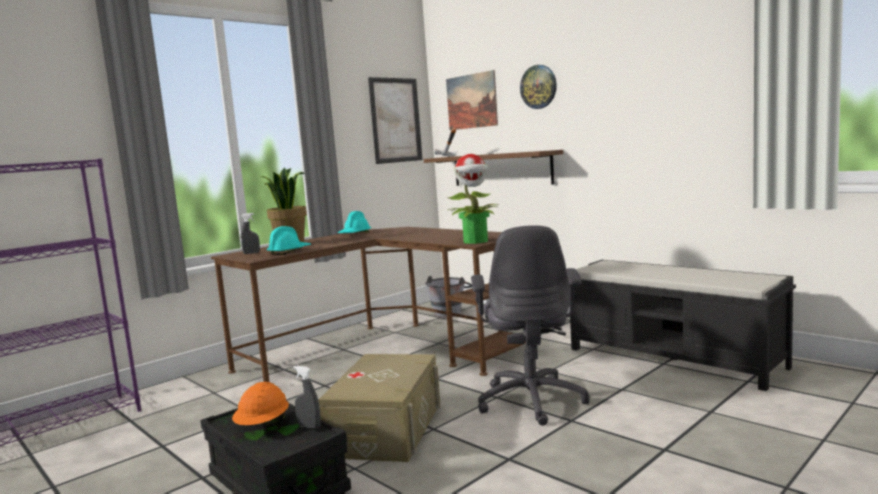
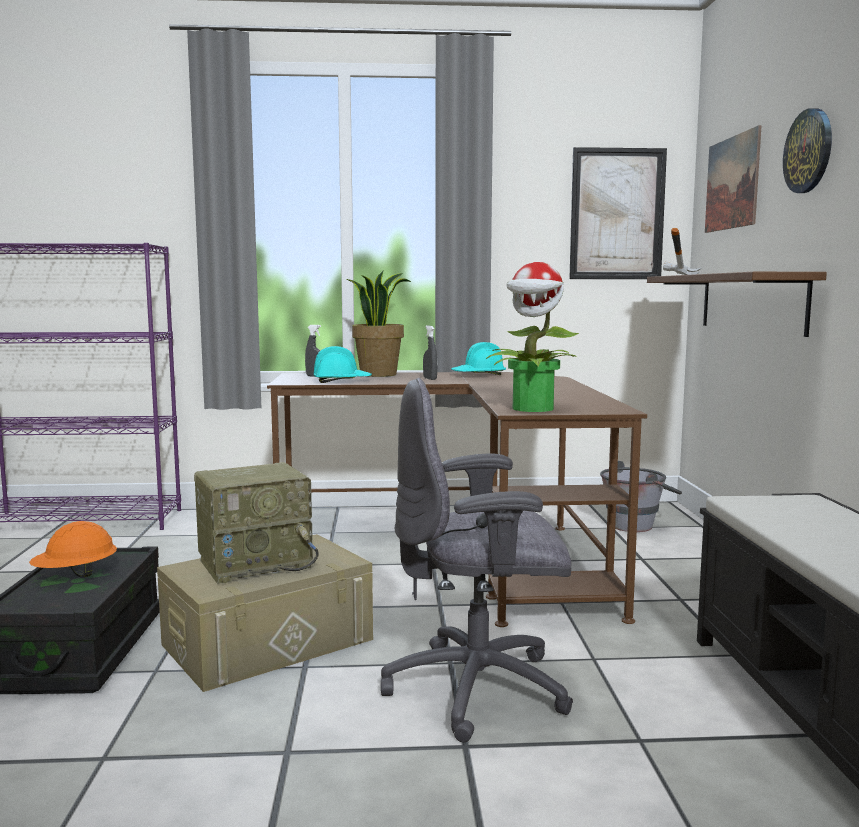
camera: 40 degrees right, 0 degrees up
grey spray bottle [293,366,320,428] -> grey spray bottle moved to [423,325,437,380]
grey office chair [471,225,590,426] -> grey office chair turned 45 degrees clockwise [381,378,573,742]
none -> radio [194,462,319,584]

